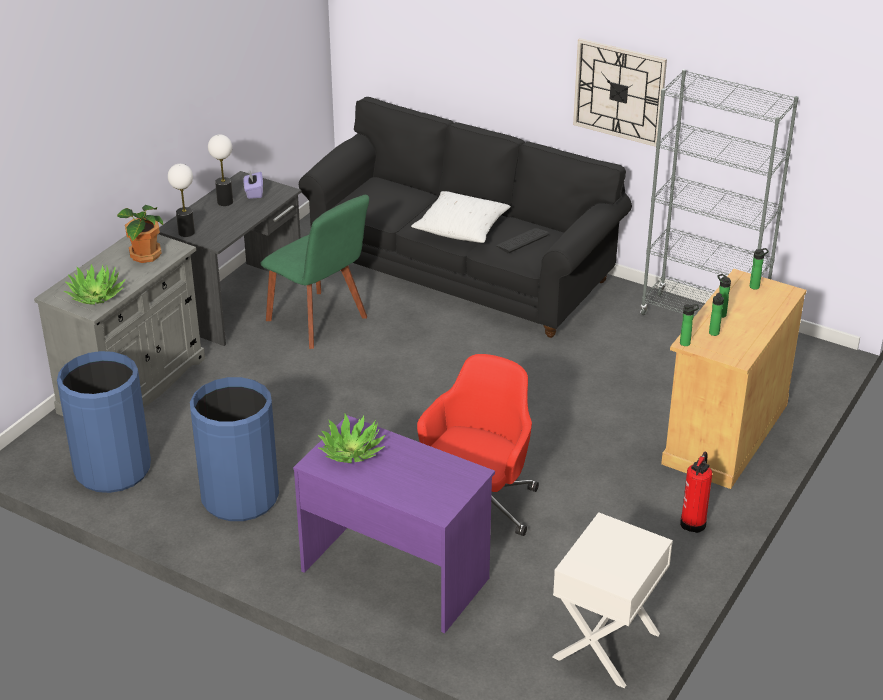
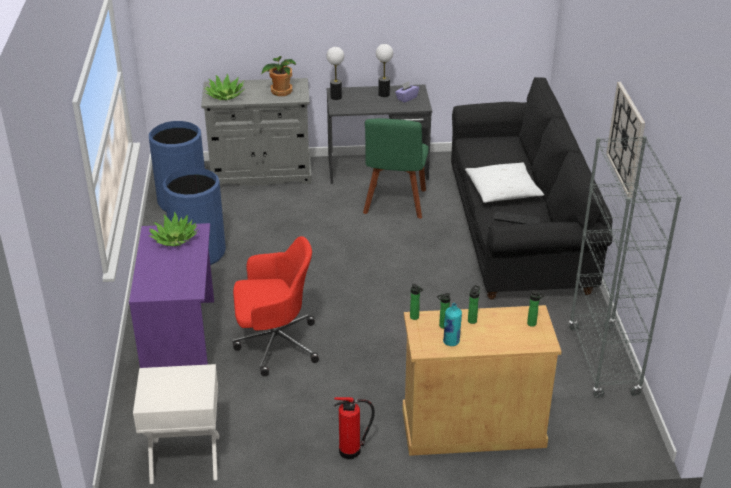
camera: 55 degrees right, 0 degrees up
none -> turquoise bottle [443,303,462,346]

